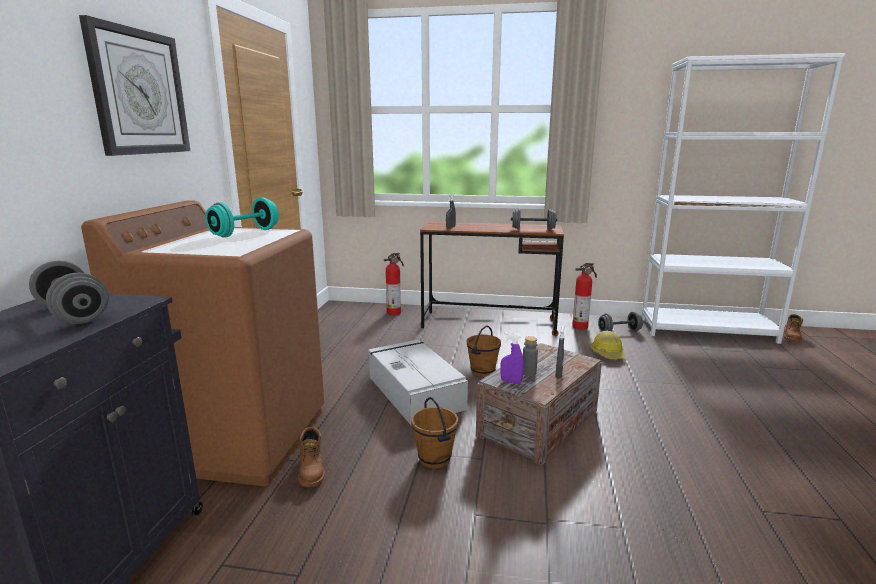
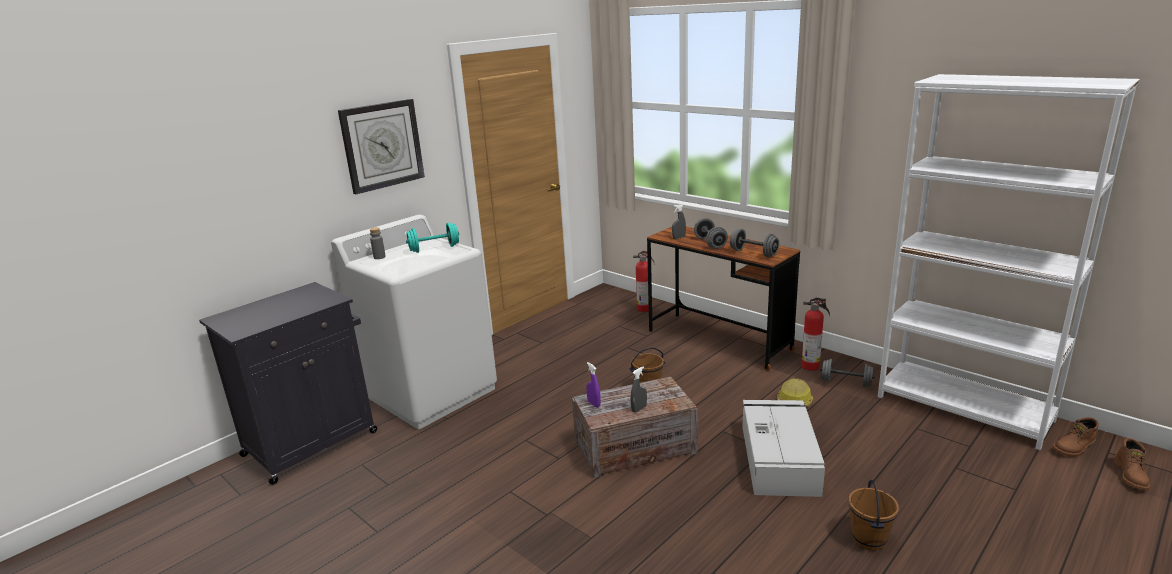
camera: 35 degrees right, 5 degrees up
grey dumbbell [29,261,109,324] -> grey dumbbell moved to [694,218,728,249]
brown washing machine [81,200,325,486] -> white washing machine [331,215,497,429]
brown boot [298,427,324,487] -> brown boot moved to [1114,438,1150,491]
grey storage box [368,340,468,425] -> grey storage box moved to [742,400,825,497]
brown bucket [411,397,458,469] -> brown bucket moved to [848,480,899,550]
grey bottle [523,336,538,376] -> grey bottle moved to [370,228,386,259]

